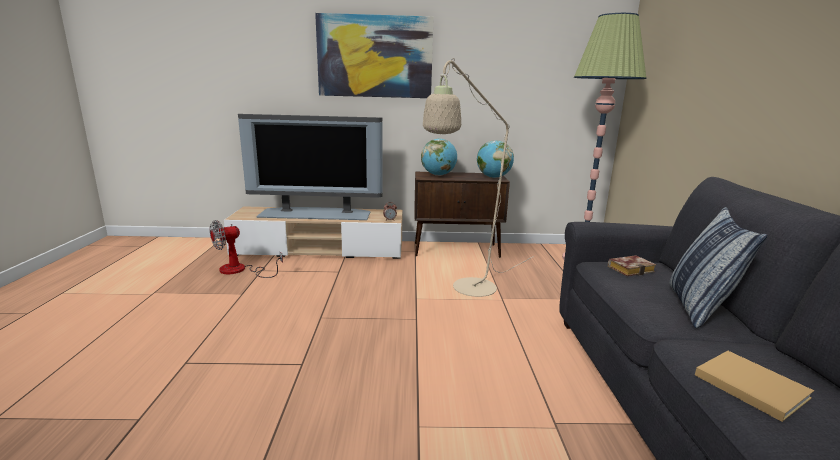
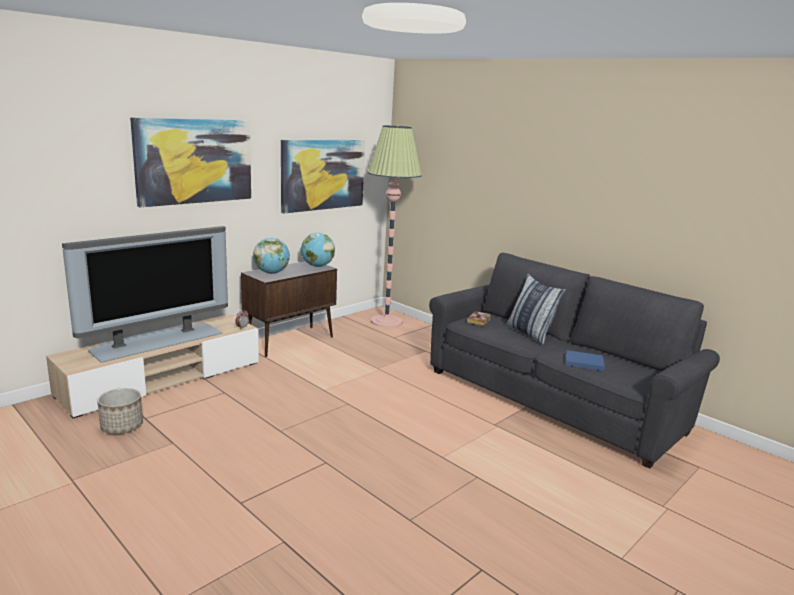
camera: 45 degrees left, 0 degrees up
fan [210,220,283,278] -> planter [97,388,143,434]
beige floor lamp [423,58,534,297] -> none
beige book [695,351,814,422] -> blue book [566,350,605,371]
none -> picture [281,140,365,213]

